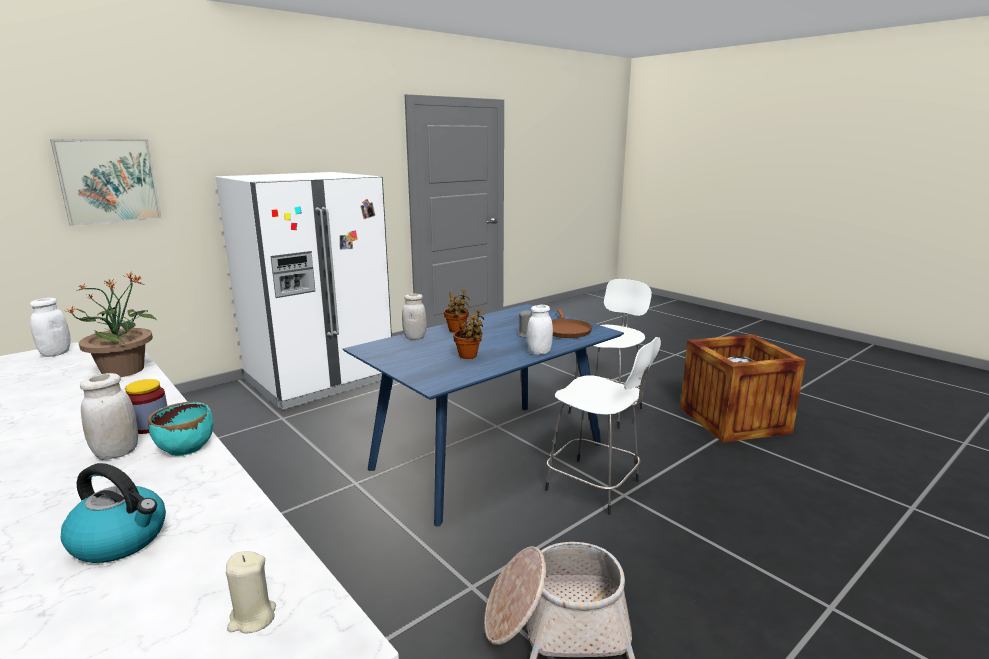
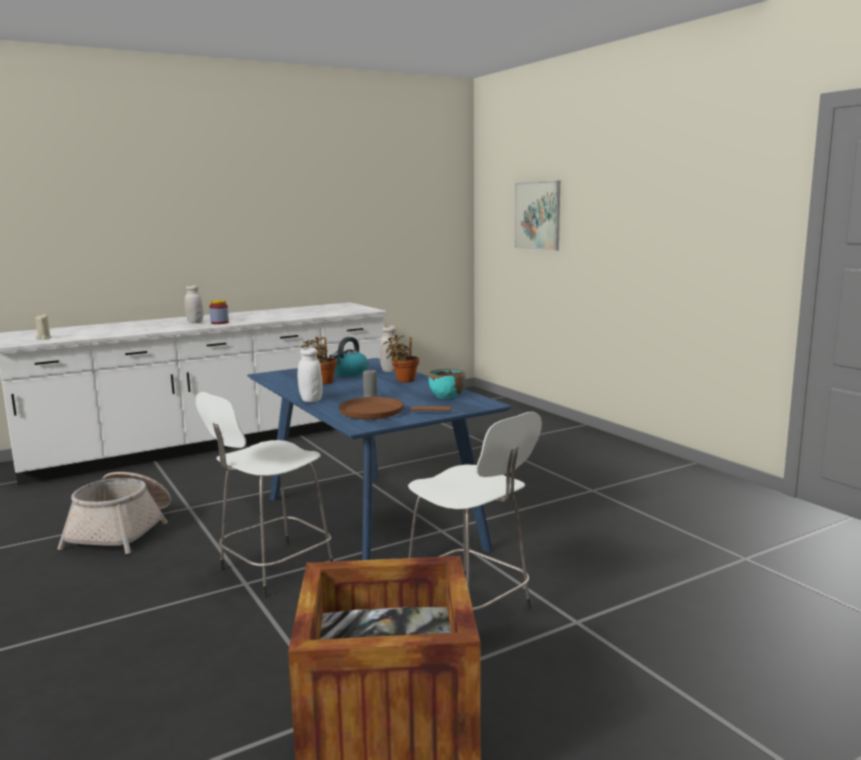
camera: 100 degrees right, 5 degrees down
white jar [30,298,71,357] -> none
kettle [61,463,166,563] -> kettle moved to [332,337,368,376]
potted plant [66,272,157,377] -> none
turquoise bowl [148,401,214,456] -> turquoise bowl moved to [429,368,465,399]
white fridge [216,172,392,410] -> none

